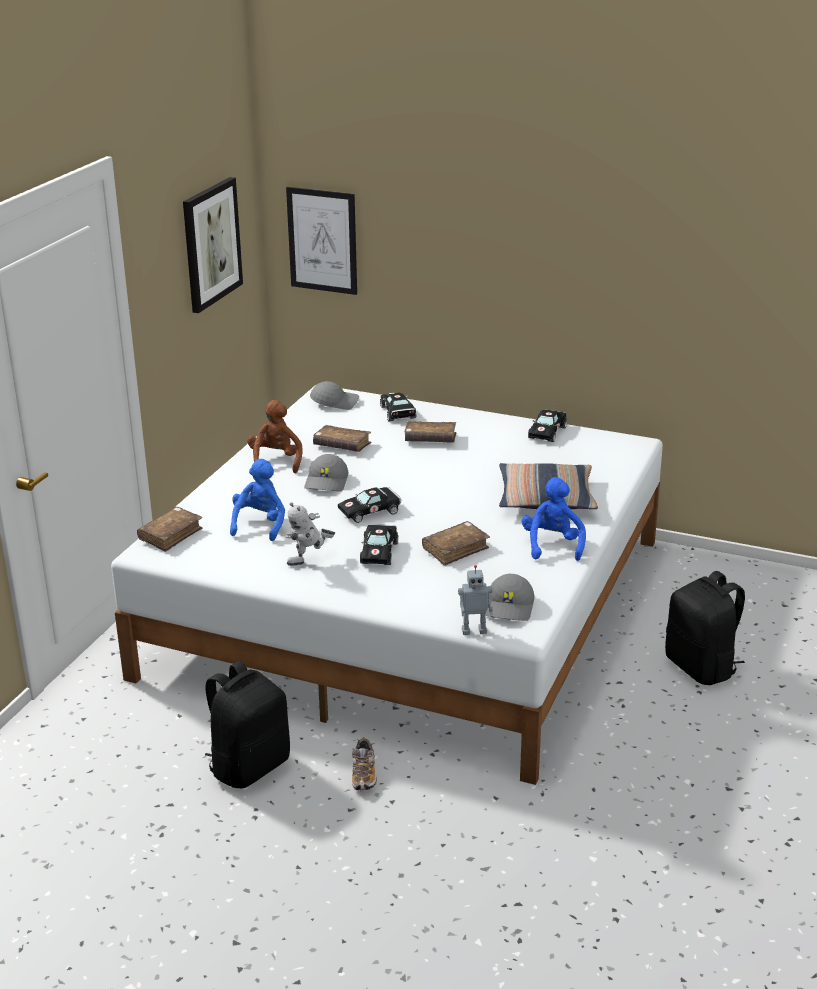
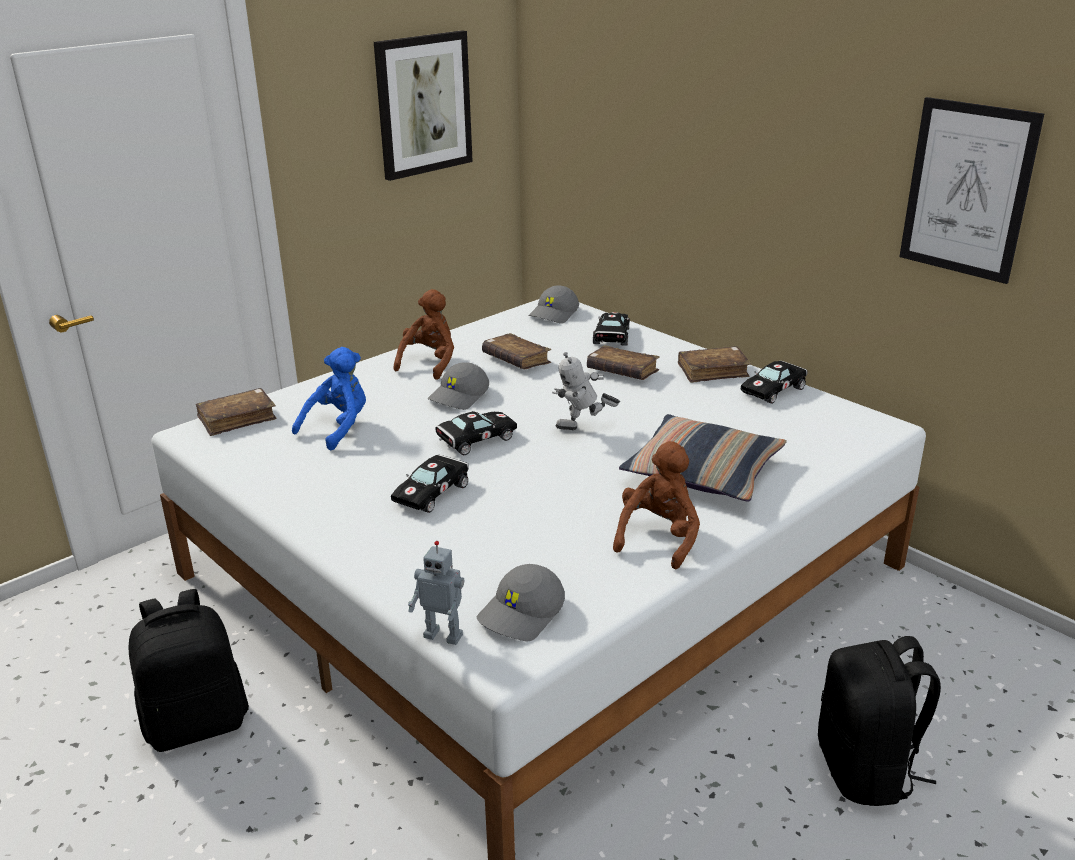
camera: 25 degrees right, 0 degrees up
picture [286,187,357,295] -> picture moved to [900,97,1044,284]
toy robot [286,502,335,566] -> toy robot moved to [552,352,620,430]
grey cap [310,381,359,410] -> grey cap turned 105 degrees clockwise [528,285,579,324]
black toy car [338,487,401,523] -> black toy car turned 150 degrees clockwise [435,411,517,455]
shoe [352,737,377,791] -> none
brown book [422,521,490,566] -> brown book moved to [678,346,751,383]
blue plush toy [522,477,586,561] -> brown plush toy [613,441,700,569]

